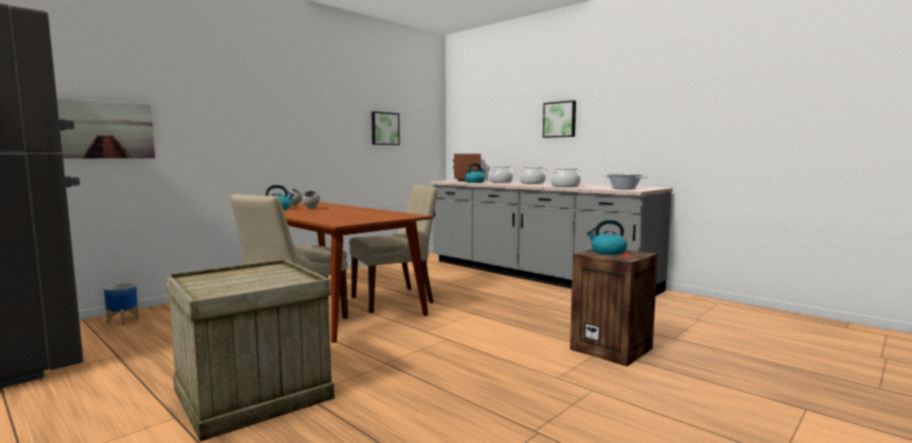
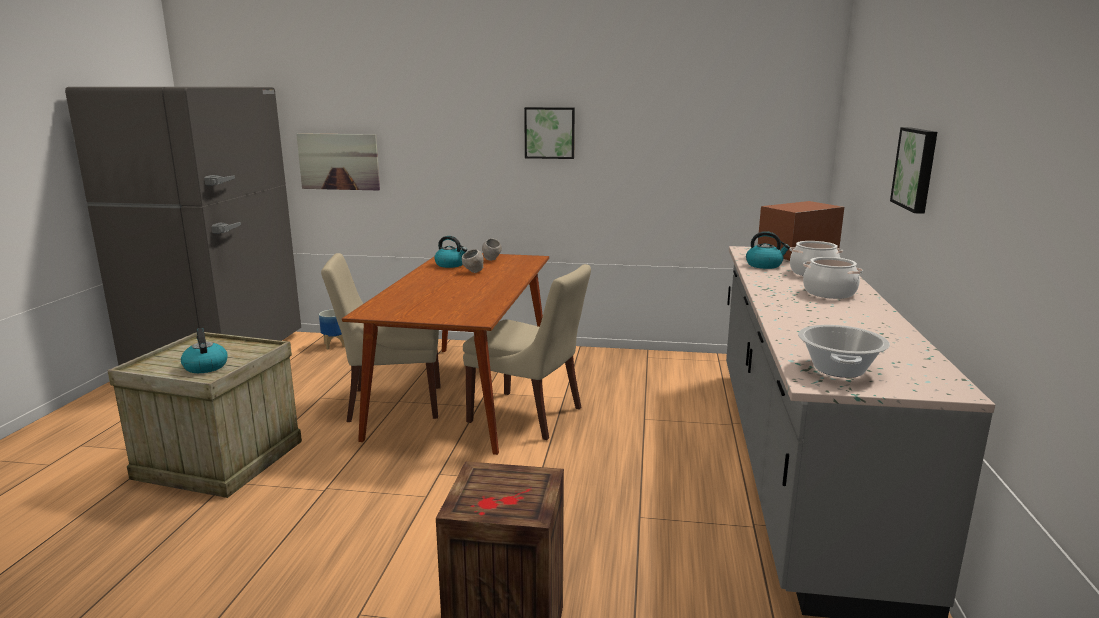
camera: 55 degrees right, 10 degrees up
picture [371,111,400,145] -> picture moved to [524,107,575,159]
cooking pot [551,168,581,187] -> none
kettle [587,220,627,255] -> kettle moved to [181,328,228,373]

